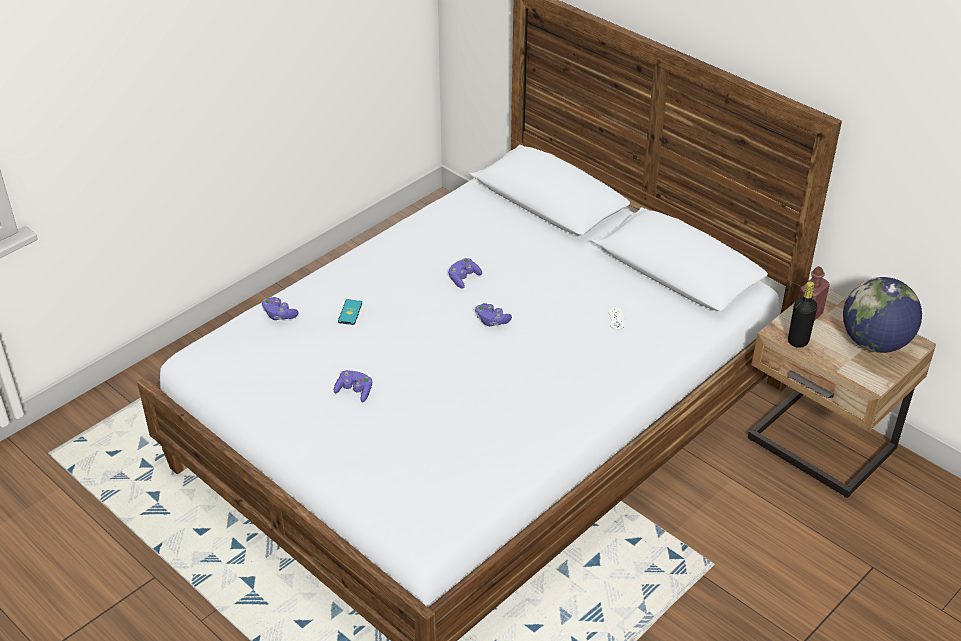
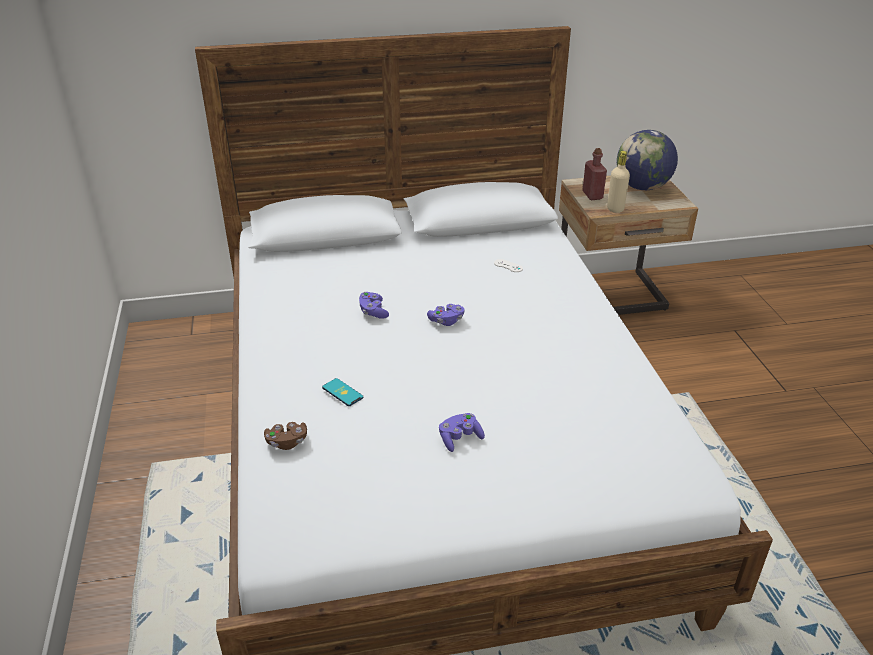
camera: 55 degrees left, 5 degrees down
purple game controller [262,297,299,320] -> brown game controller [264,422,307,450]
black bottle [788,281,817,348] -> beige bottle [607,151,630,213]

